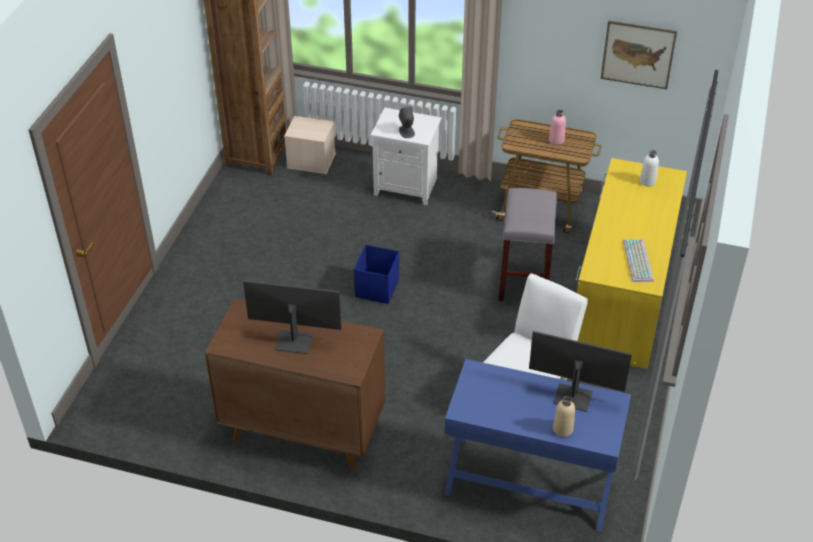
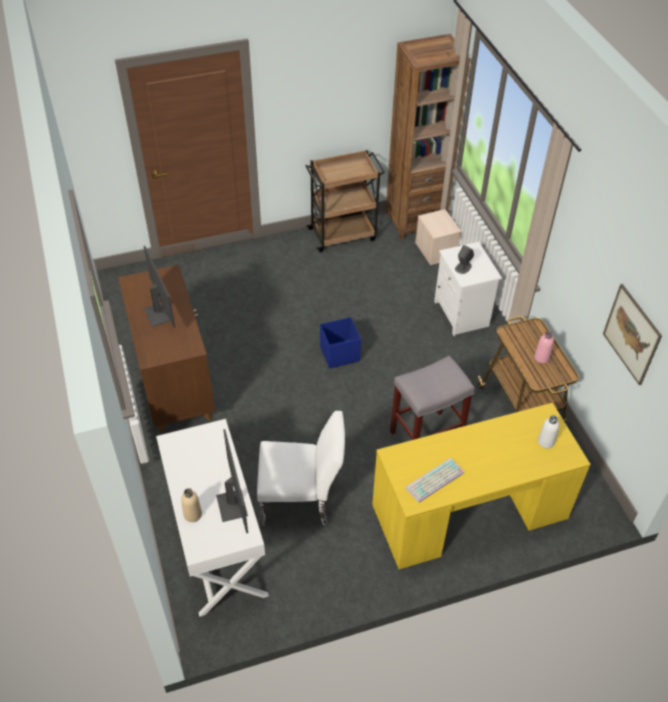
camera: 55 degrees right, 5 degrees up
blue desk [444,359,631,532] -> white desk [156,419,269,617]
none -> brown cart [306,150,385,252]

